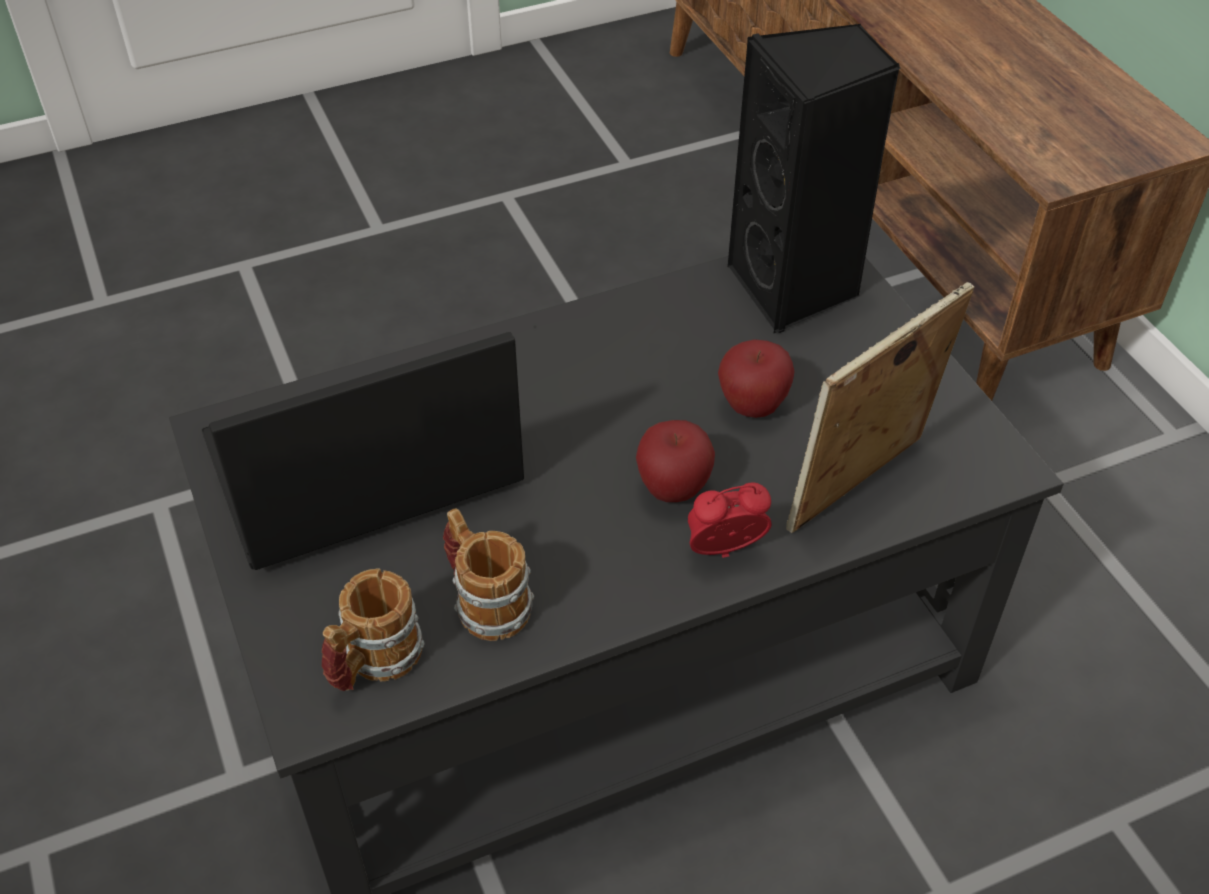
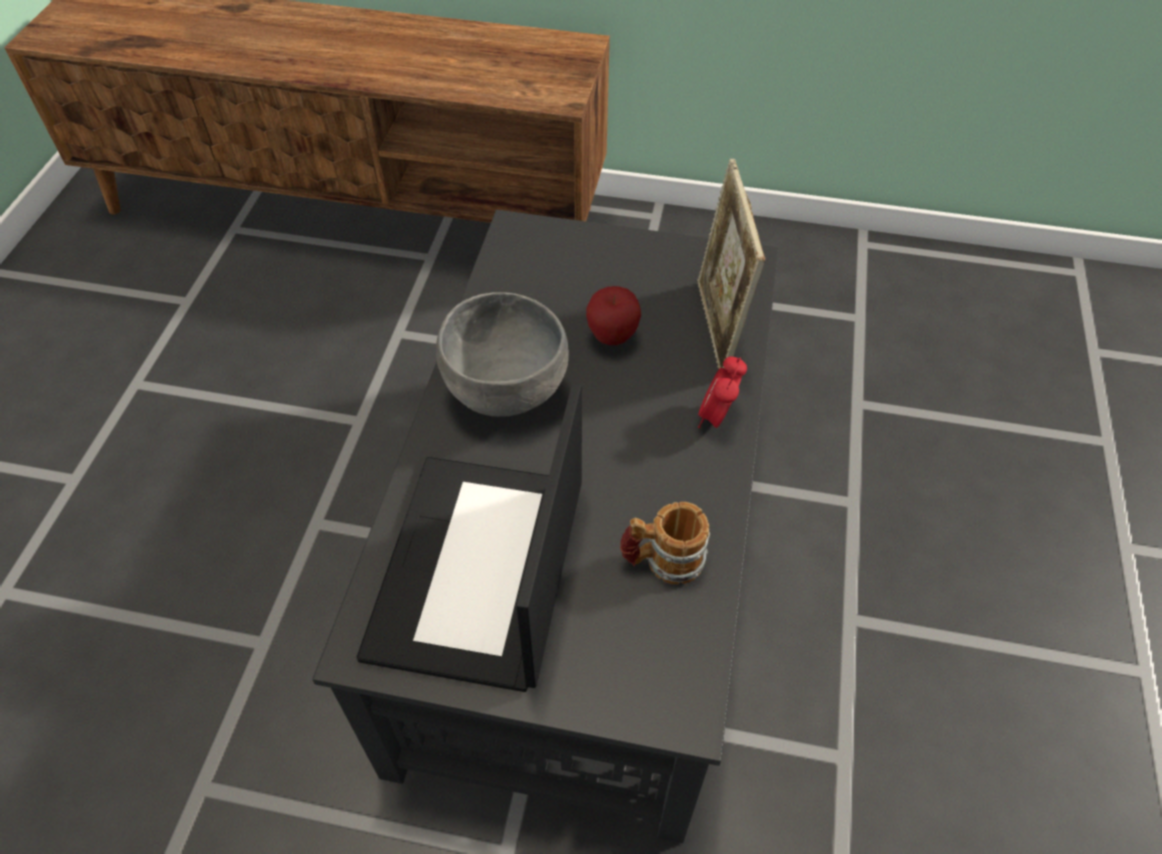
camera: 55 degrees left, 5 degrees up
mug [322,568,424,691] -> none
apple [636,420,715,502] -> none
black speaker [728,24,901,334] -> none
none -> grey bowl [436,292,569,417]

